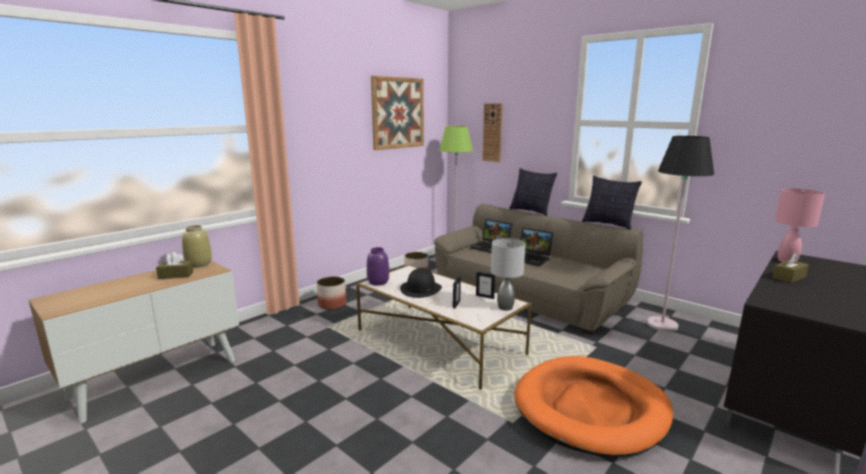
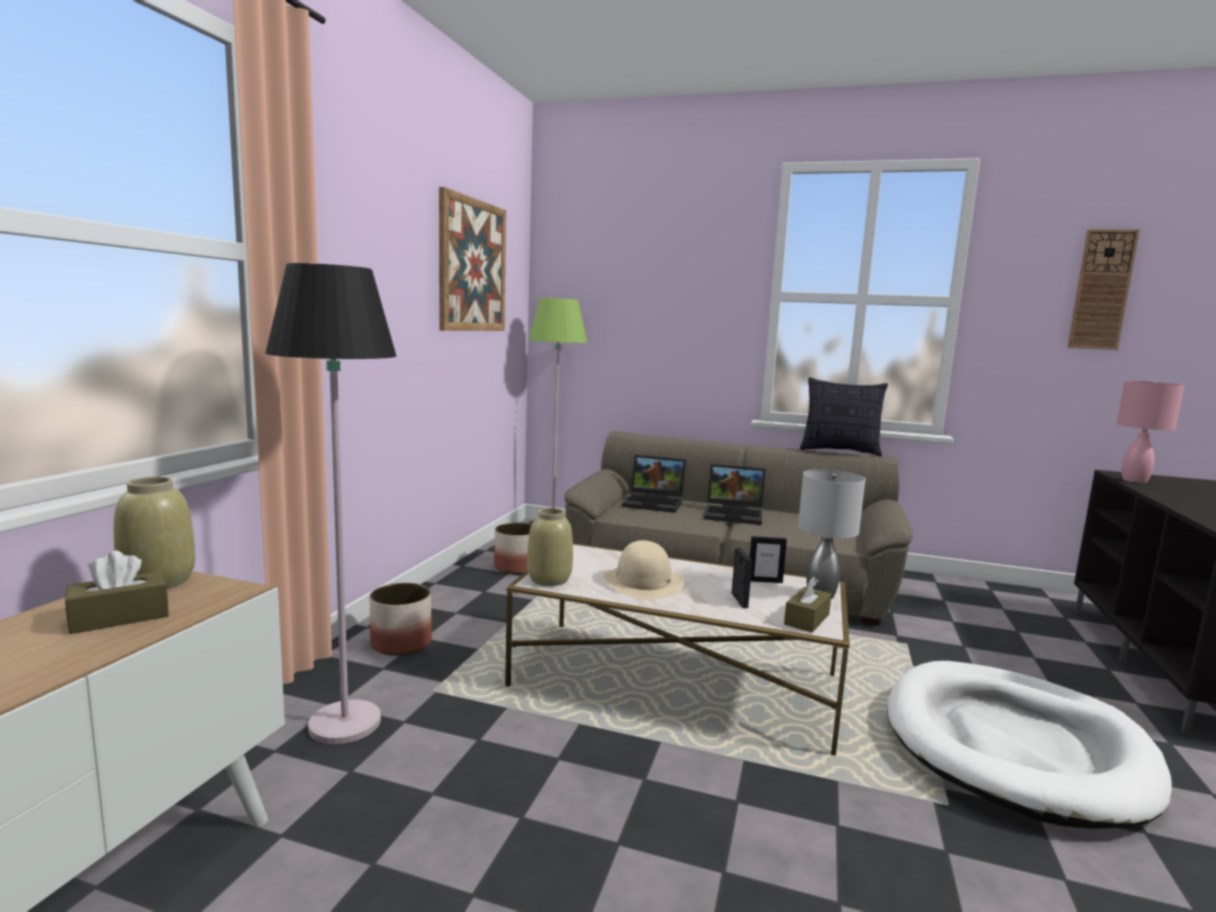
camera: 25 degrees left, 5 degrees down
purple vase [367,247,389,286] -> beige vase [527,508,573,586]
black hat [400,268,442,298] -> beige hat [604,540,684,599]
wall clock [482,103,503,162] -> wall clock moved to [1068,229,1140,350]
pillow [509,168,557,216] -> none
orange dog bed [514,356,673,457] -> white dog bed [887,661,1172,829]
black floor lamp [647,136,714,332] -> black floor lamp moved to [265,263,396,744]
brown tissue box [772,252,809,283] -> brown tissue box moved to [784,577,831,633]

